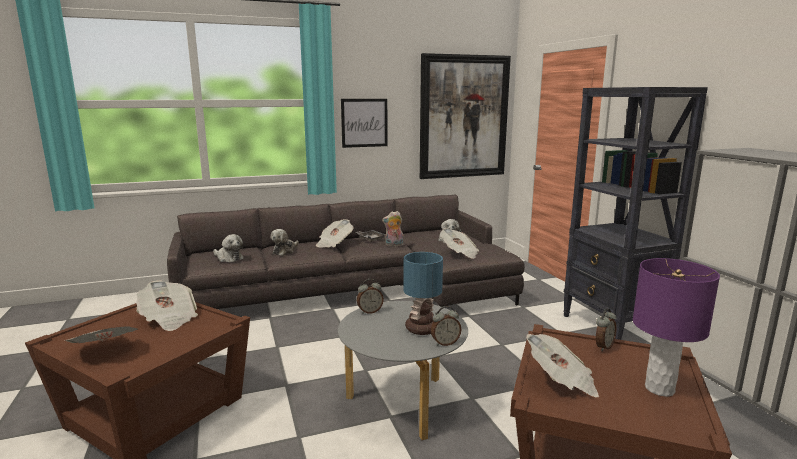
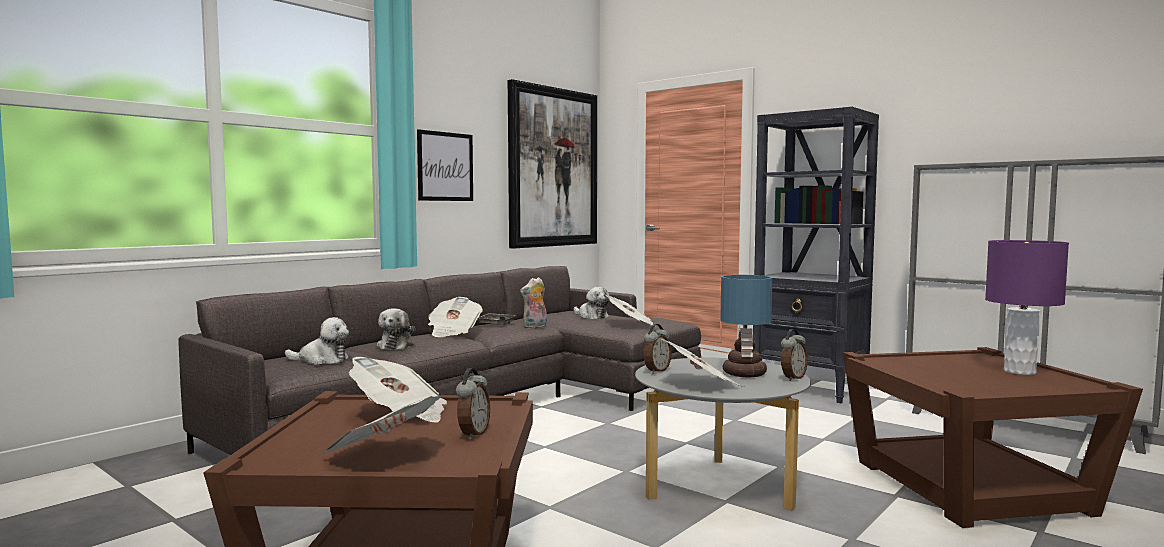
camera: 30 degrees left, 10 degrees down
newspaper [526,334,599,397] -> newspaper moved to [662,339,744,387]
alarm clock [596,308,617,351] -> alarm clock moved to [456,368,490,440]

